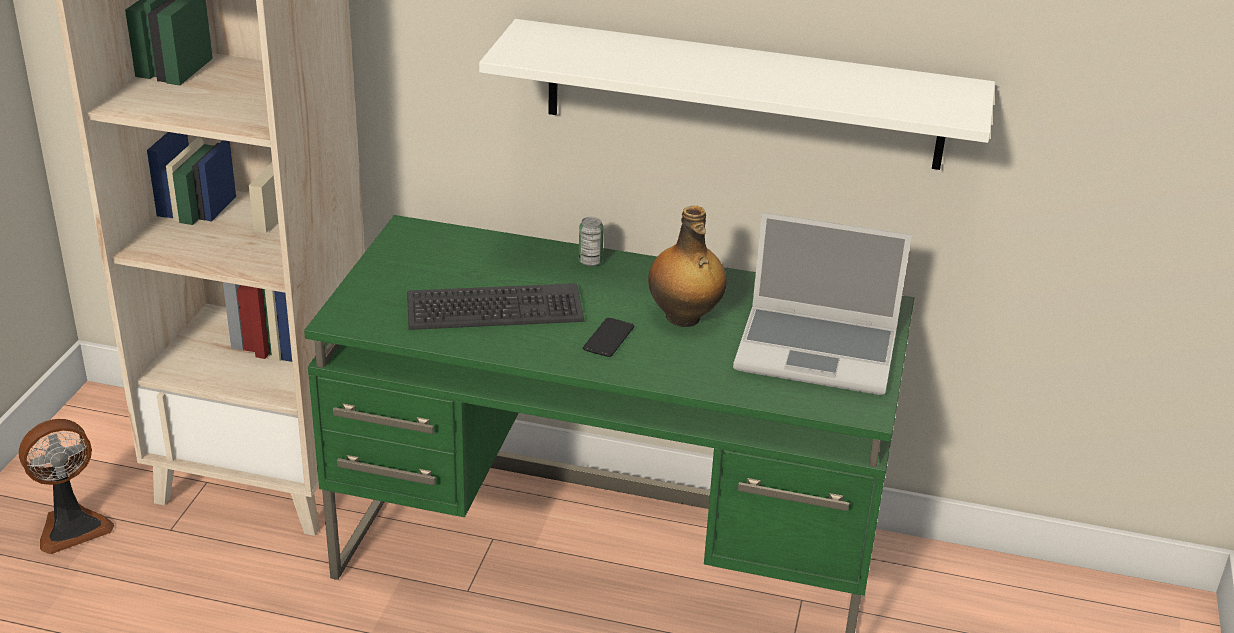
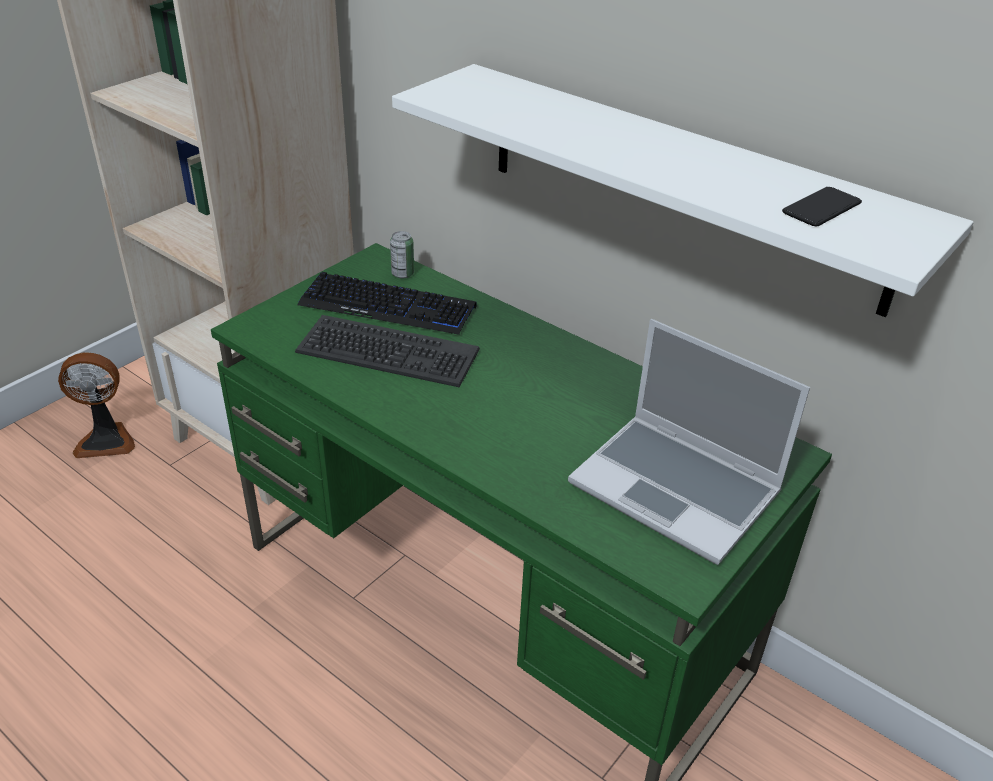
camera: 25 degrees right, 5 degrees up
can [578,217,604,266] -> can moved to [390,231,414,278]
phone [583,318,634,357] -> phone moved to [782,187,862,226]
bottle [648,206,727,327] -> none
none -> keyboard [297,272,477,335]

